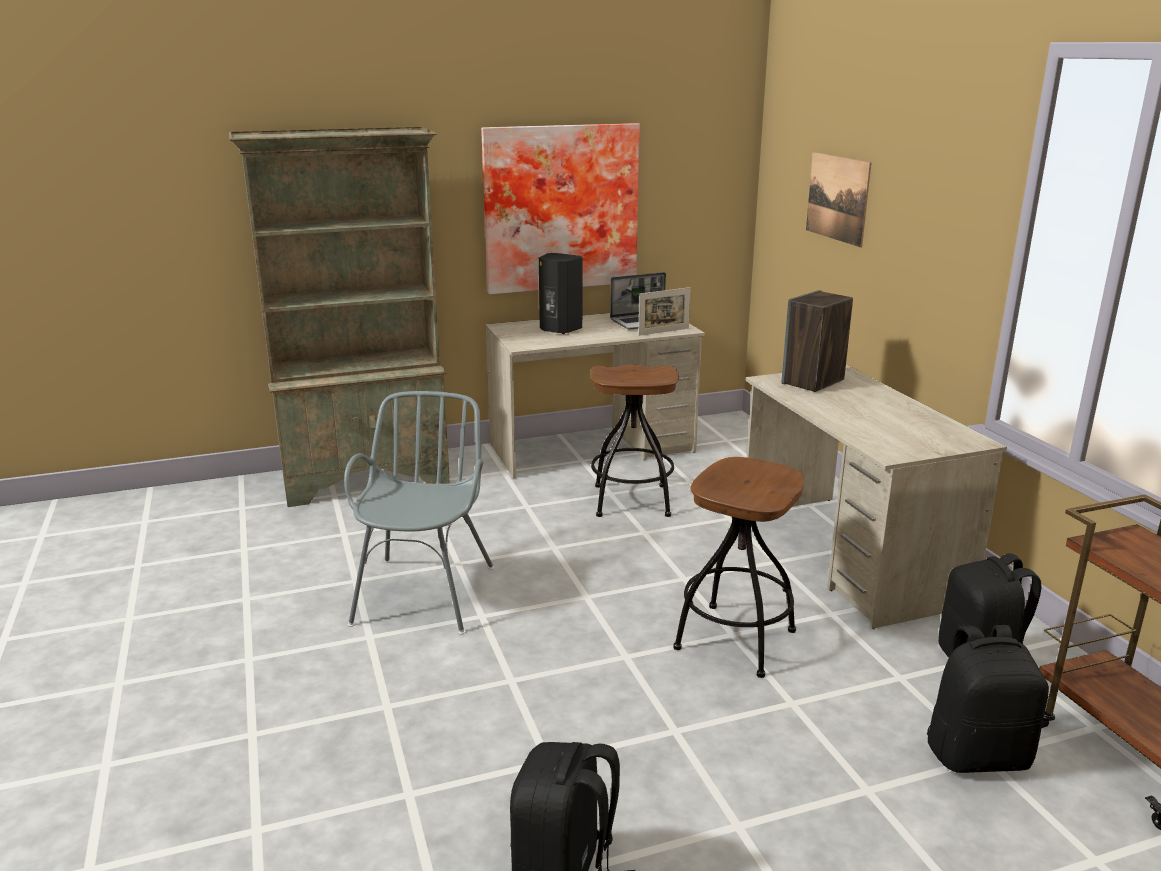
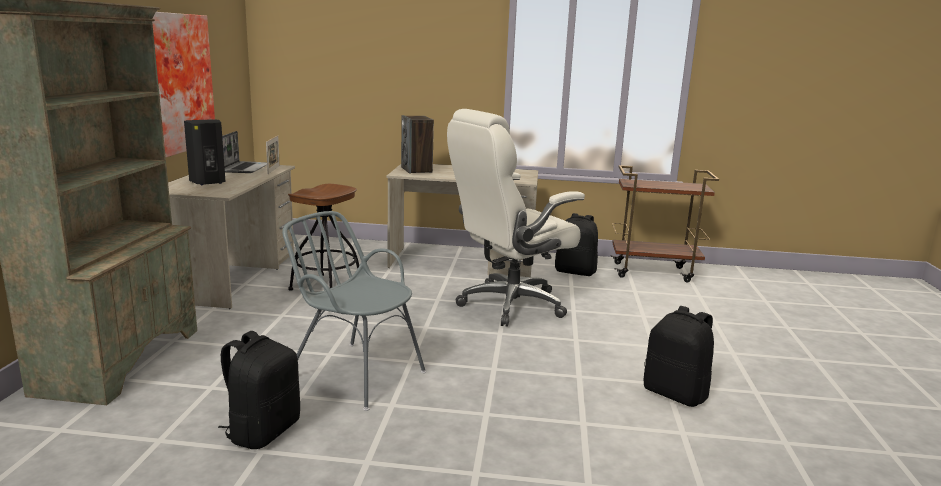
camera: 65 degrees left, 5 degrees down
brown stool [674,457,804,678] -> white office chair [447,109,585,327]
picture [806,152,872,248] -> none
black backpack [927,625,1049,773] -> black backpack moved to [218,331,300,449]

